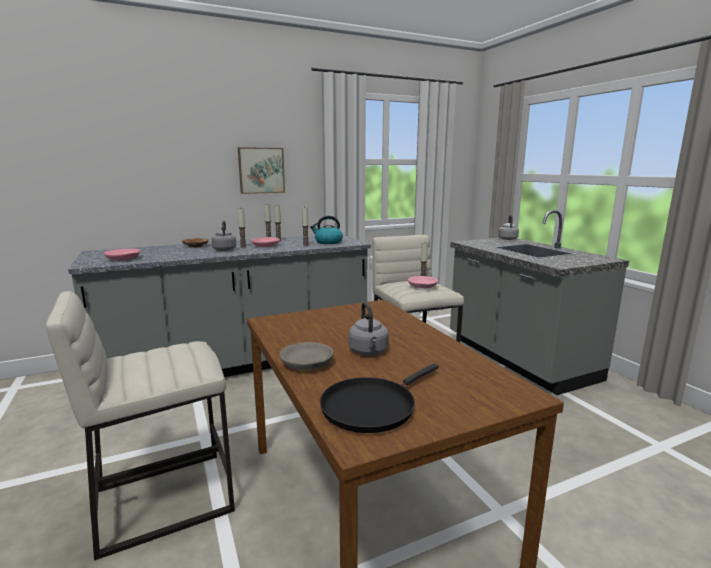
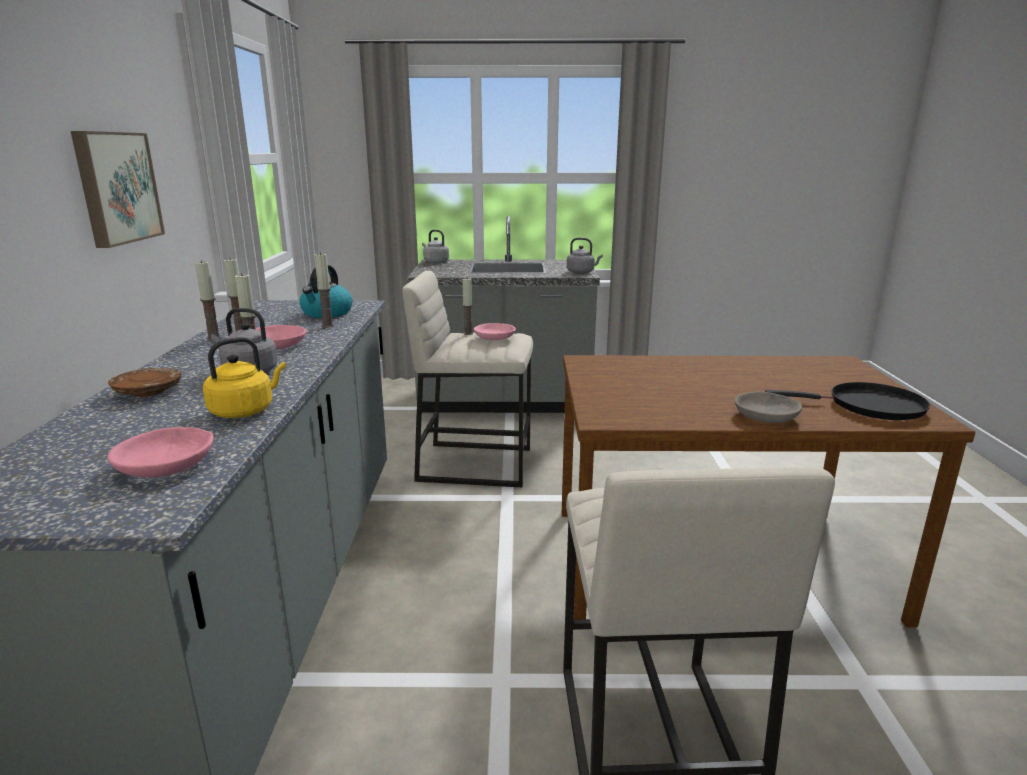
camera: 65 degrees left, 5 degrees up
black frying pan [320,364,439,433] -> black frying pan turned 60 degrees counterclockwise [765,382,930,420]
grey kettle [349,302,389,355] -> grey kettle moved to [567,238,603,274]
none -> yellow kettle [203,337,286,418]

